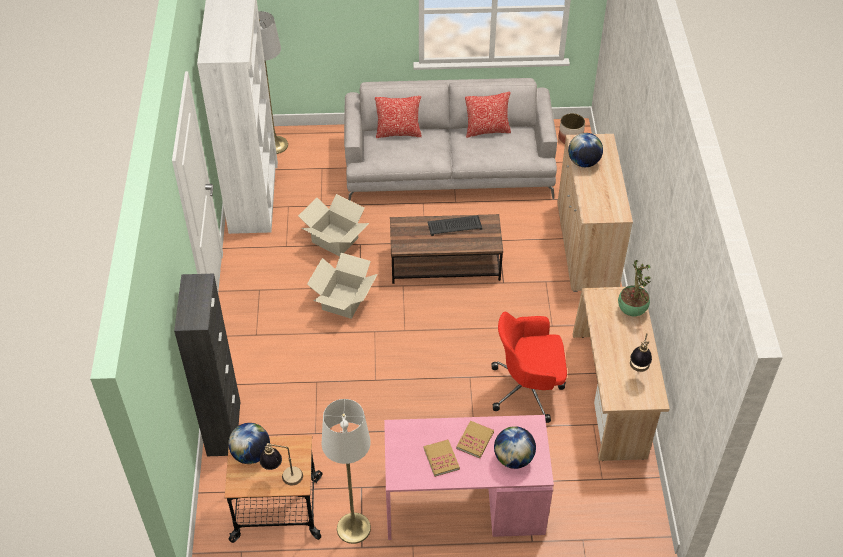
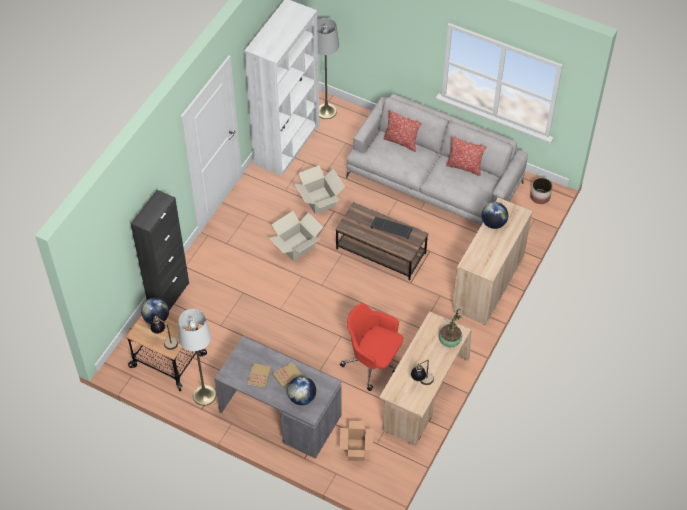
camera: 30 degrees right, 5 degrees up
pink desk [384,415,554,540] -> grey desk [214,336,342,459]
none -> cardboard box [340,421,374,461]

